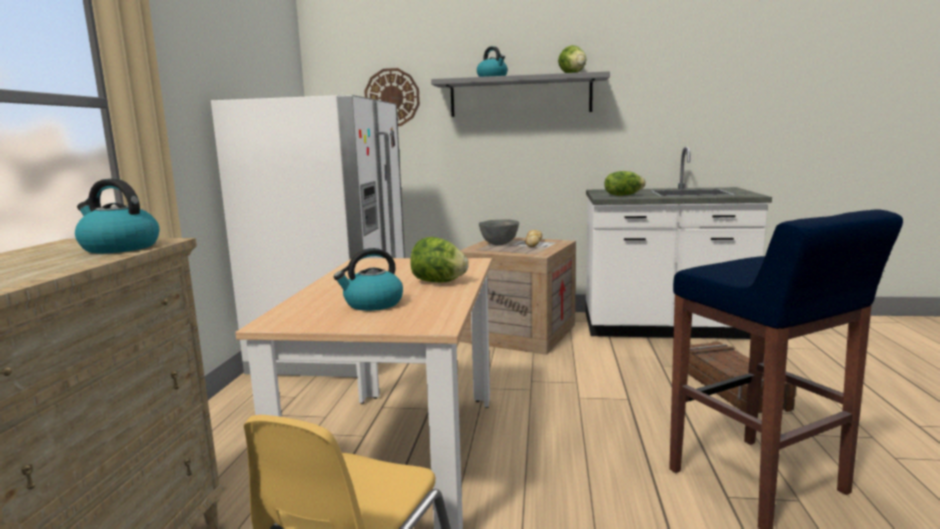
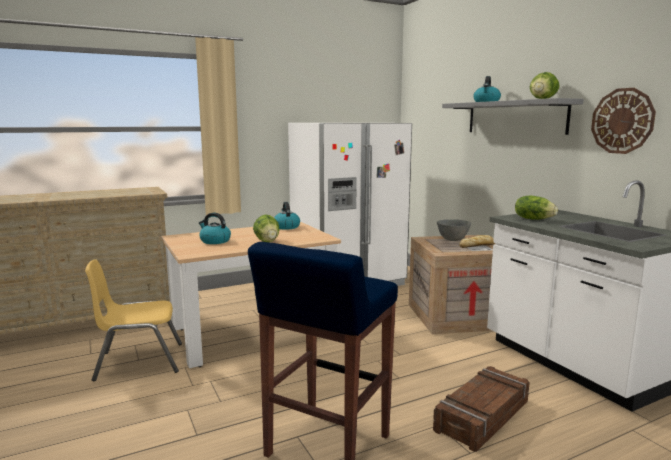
camera: 55 degrees right, 0 degrees up
kettle [75,178,159,253] -> kettle moved to [274,202,300,230]
wall clock [364,68,420,126] -> wall clock moved to [591,88,656,154]

